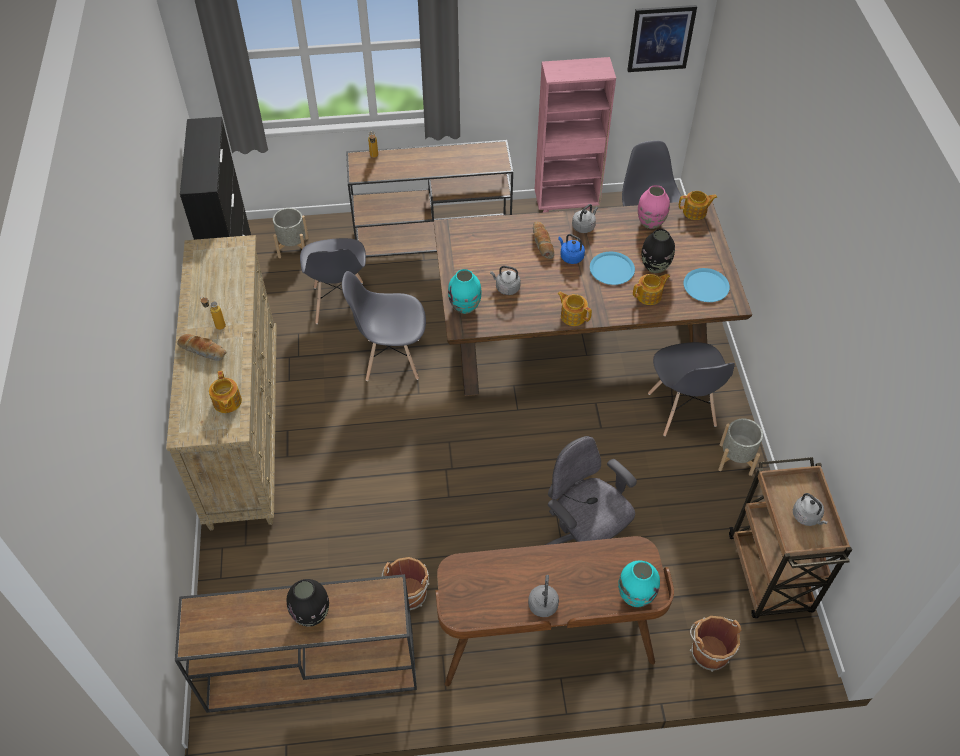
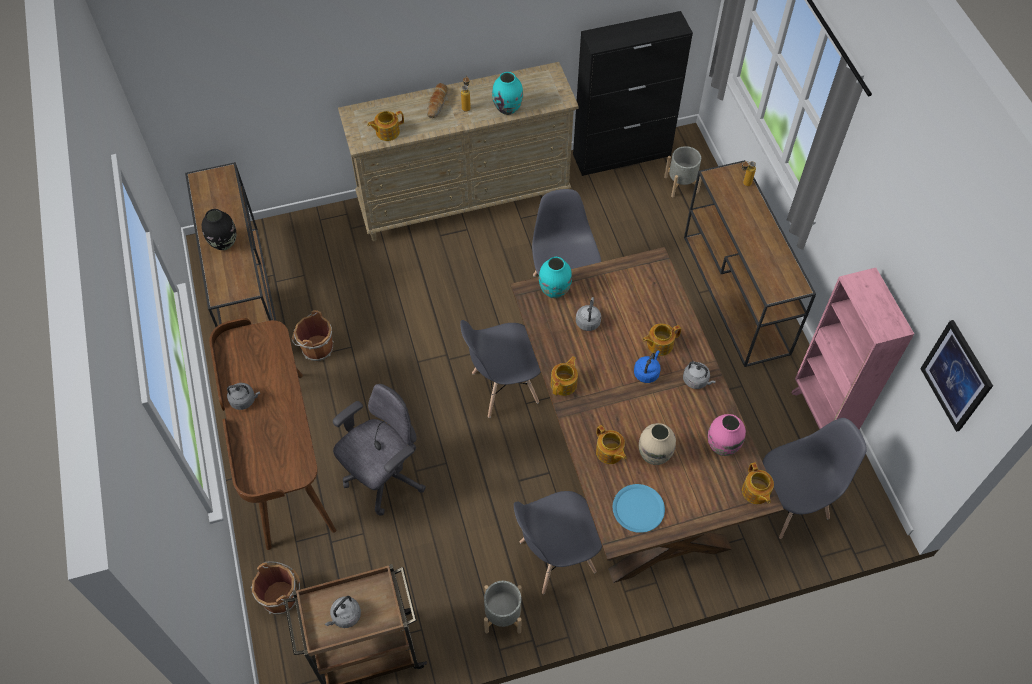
camera: 80 degrees right, 5 degrees up
grey chair [300,238,366,324] -> grey chair moved to [460,320,541,418]
bread [533,222,554,259] -> teapot [643,324,681,356]
blue plate [590,252,635,285] -> none
turquoise vase [618,560,660,607] -> turquoise vase moved to [492,72,523,115]
black vase [642,229,675,273] -> beige vase [639,423,676,465]

